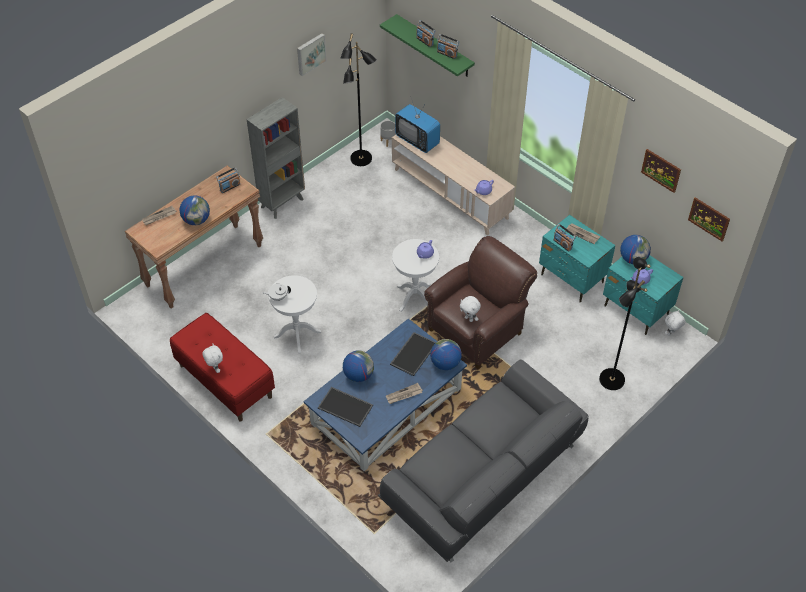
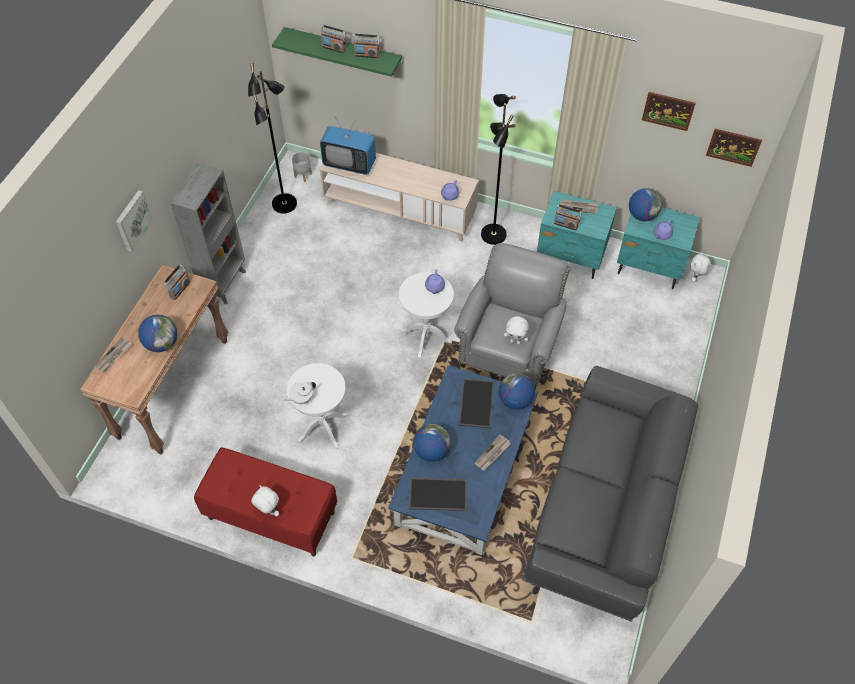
camera: 25 degrees left, 5 degrees up
picture [297,33,326,76] -> picture moved to [116,190,154,252]
brown armchair [424,236,537,369] -> grey armchair [454,243,570,388]
black floor lamp [599,257,651,390] -> black floor lamp moved to [481,94,516,245]

